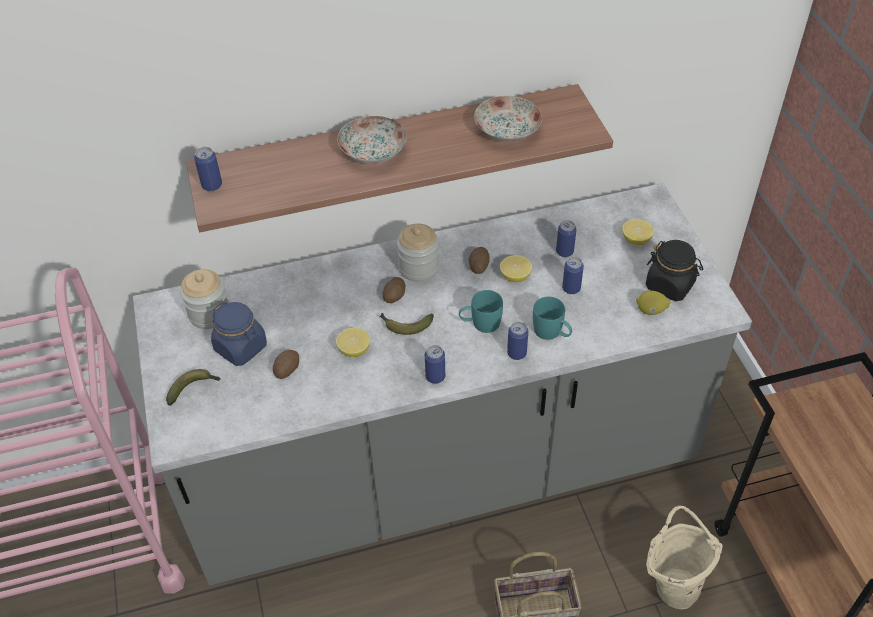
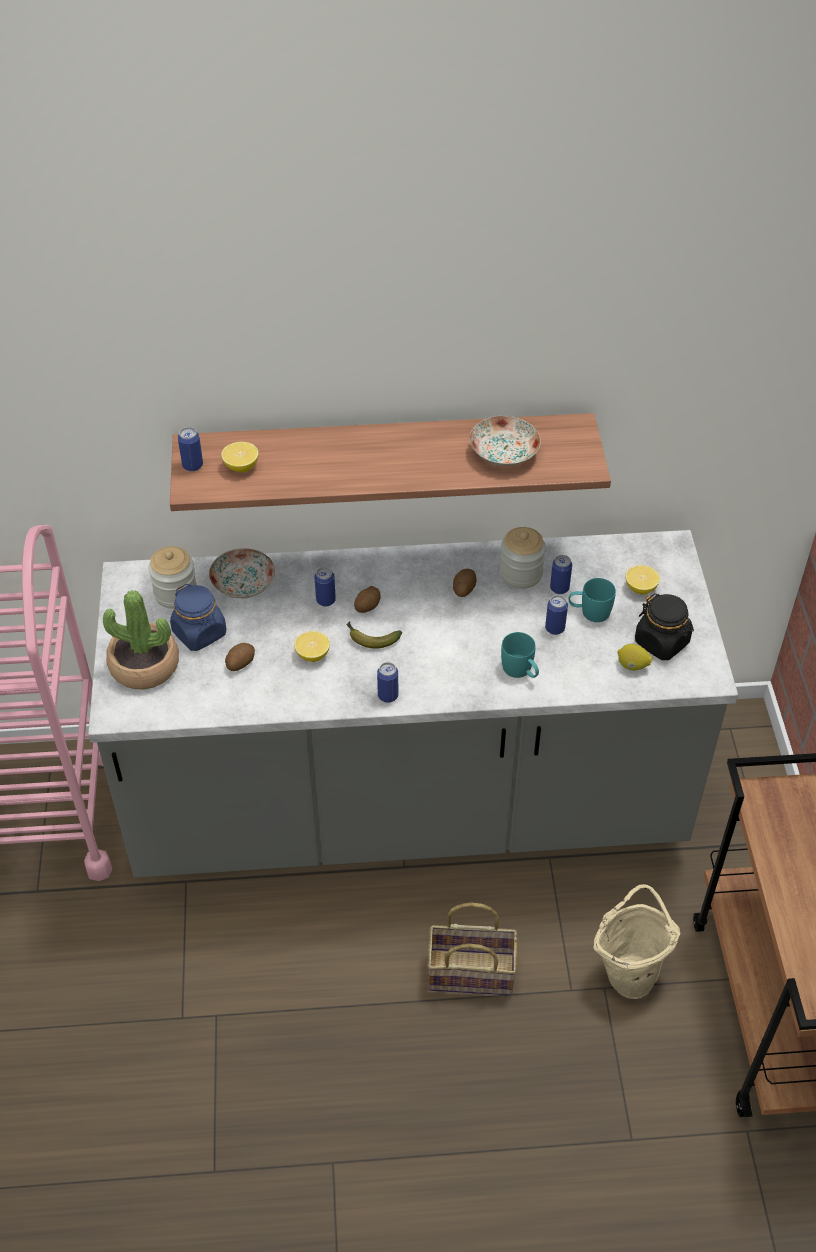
camera: 10 degrees right, 0 degrees up
banana [166,369,220,406] -> potted plant [103,590,179,689]
plate [337,116,407,164] -> plate moved to [209,548,275,599]
jar [397,224,439,282] -> jar moved to [500,527,546,589]
turquoise mug [459,290,503,333] -> turquoise mug moved to [569,578,616,622]
lemon [500,255,532,282] -> lemon moved to [221,442,259,472]
can [507,322,528,360] -> can moved to [314,567,336,607]

